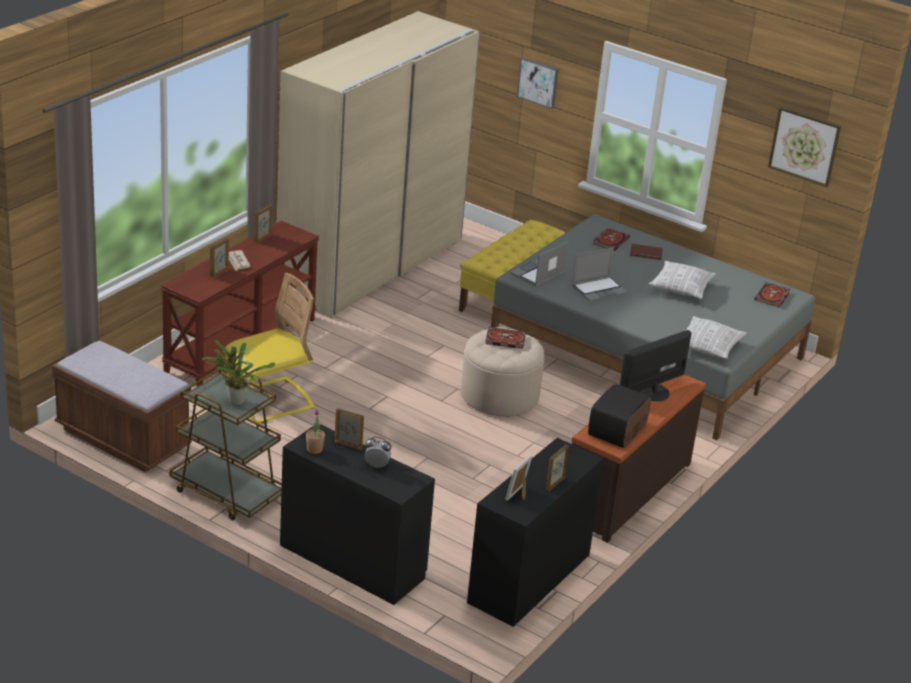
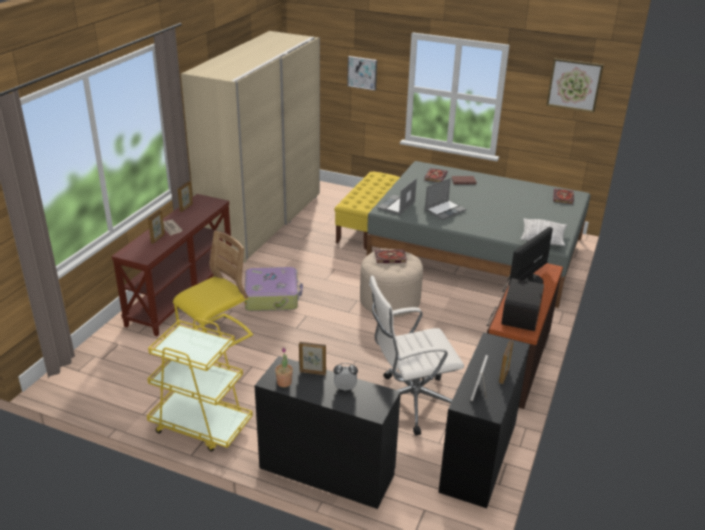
camera: 10 degrees left, 0 degrees up
brown bench [52,341,192,473] -> none
brown cart [169,369,282,520] -> yellow cart [147,318,253,452]
potted plant [202,340,275,405] -> none
pillow [649,261,716,299] -> none
none -> suitcase [245,267,303,311]
none -> white office chair [369,275,464,436]

